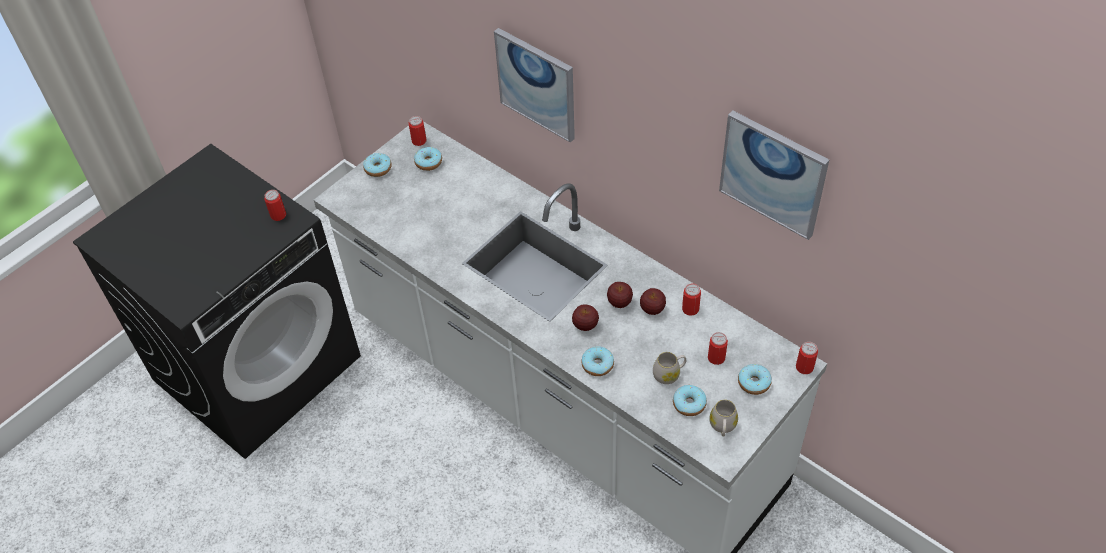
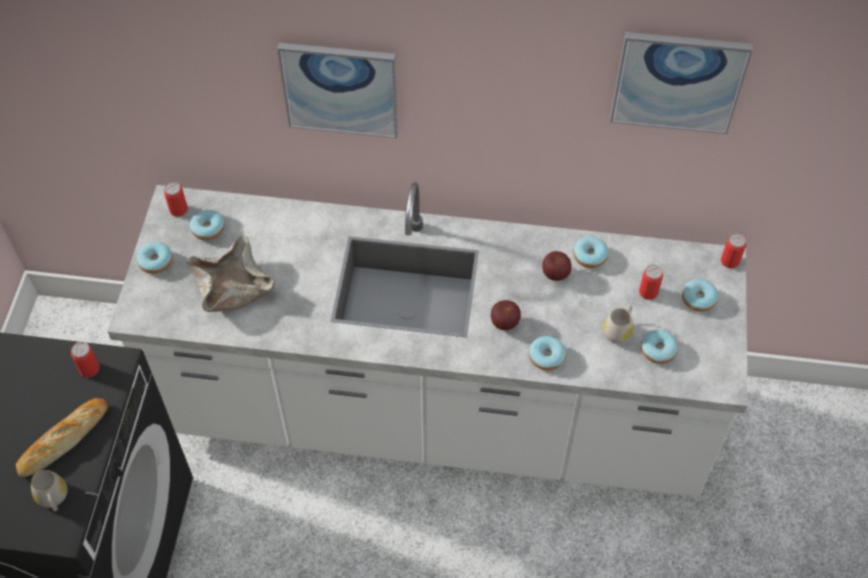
camera: 35 degrees left, 5 degrees up
apple [607,282,633,308] -> none
can [682,284,701,316] -> donut [573,236,608,268]
white mug [709,400,738,436] -> white mug moved to [31,470,67,511]
none -> bread [16,398,108,477]
none -> beige bowl [185,236,275,312]

